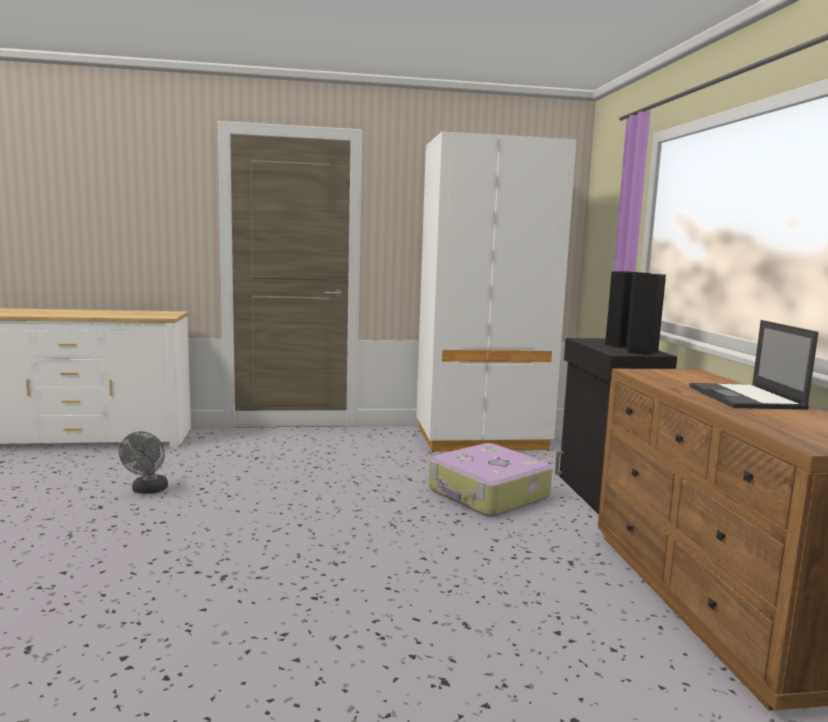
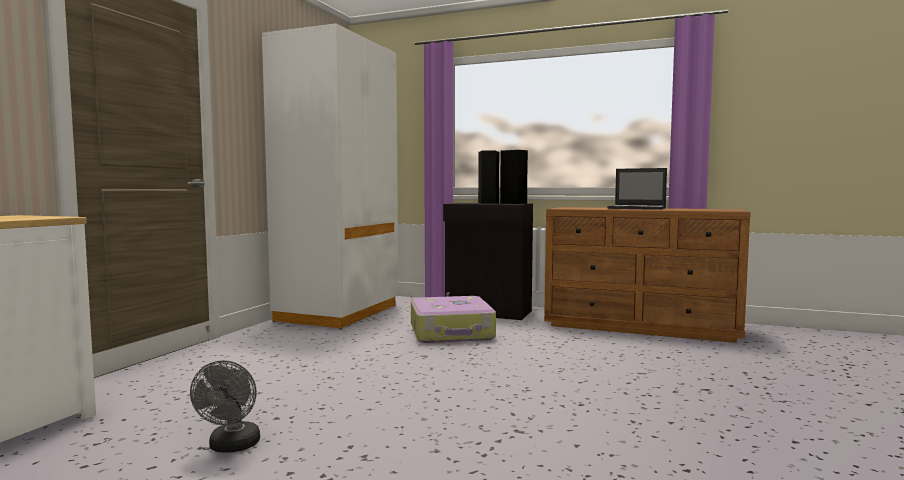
camera: 60 degrees left, 5 degrees down
grey fan [119,431,168,494] -> grey fan turned 60 degrees clockwise [190,360,260,453]

